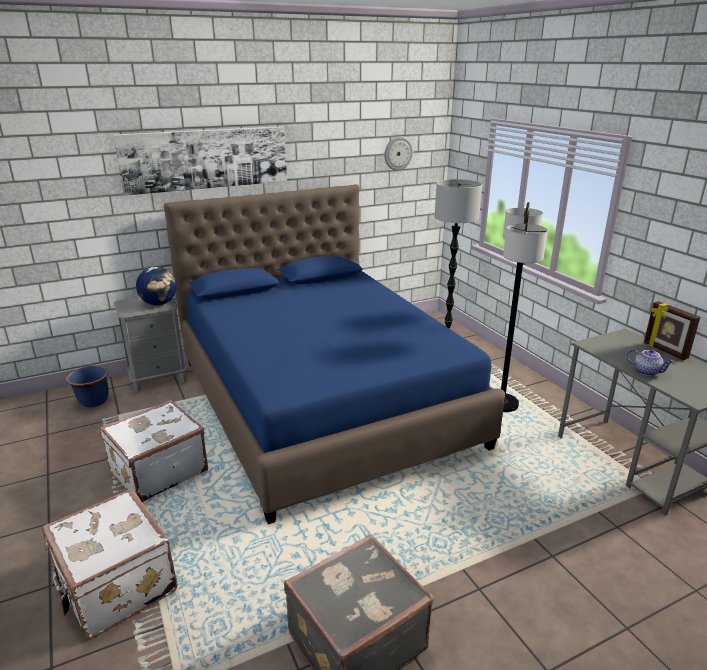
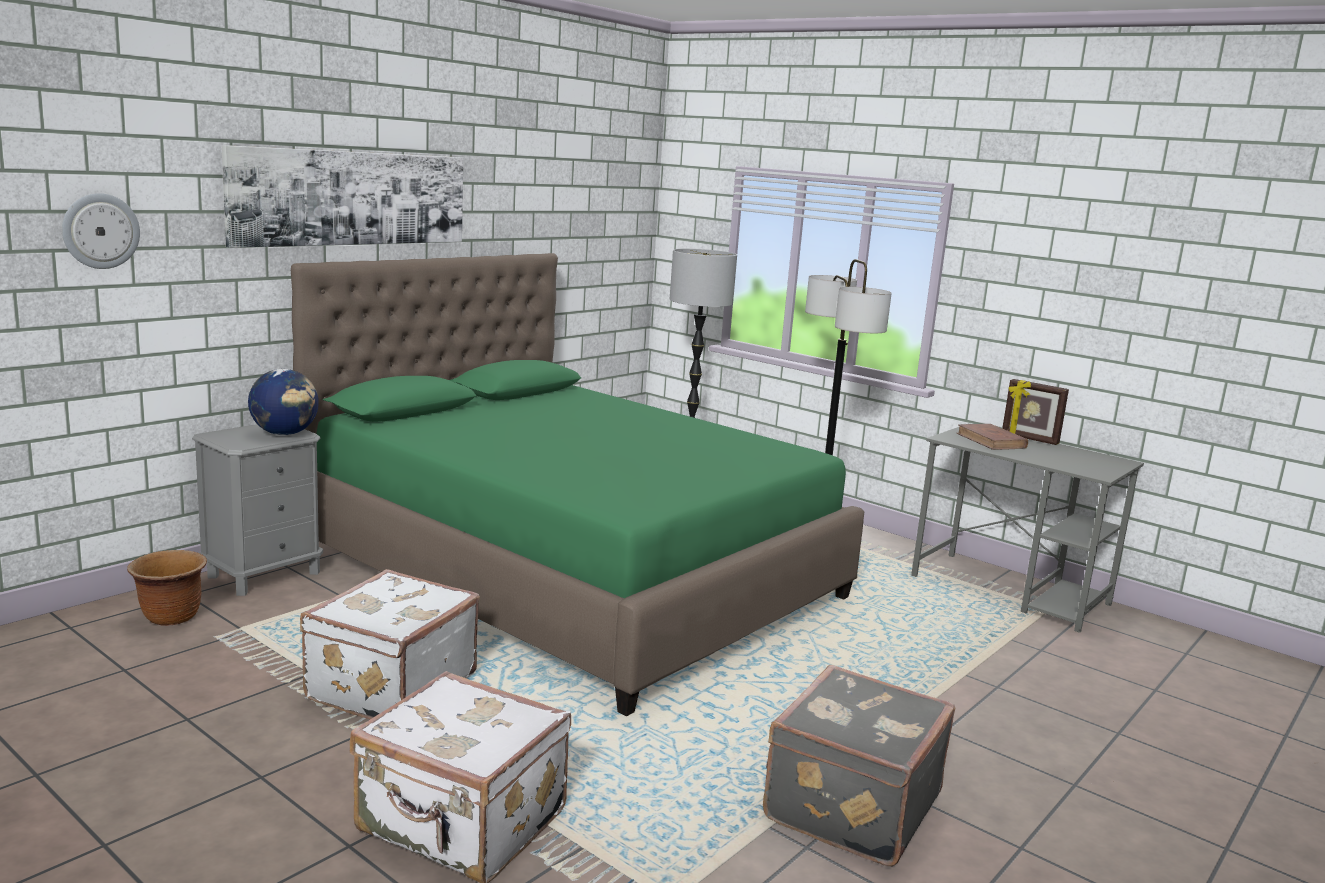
camera: 25 degrees left, 10 degrees down
blue planter [66,365,109,408] -> brown planter [127,550,207,626]
blue bed [164,185,505,524] -> green bed [291,253,864,717]
wall clock [384,136,413,171] -> wall clock moved to [62,193,140,269]
teapot [627,349,675,376] -> none
none -> brown book [956,424,1028,450]

